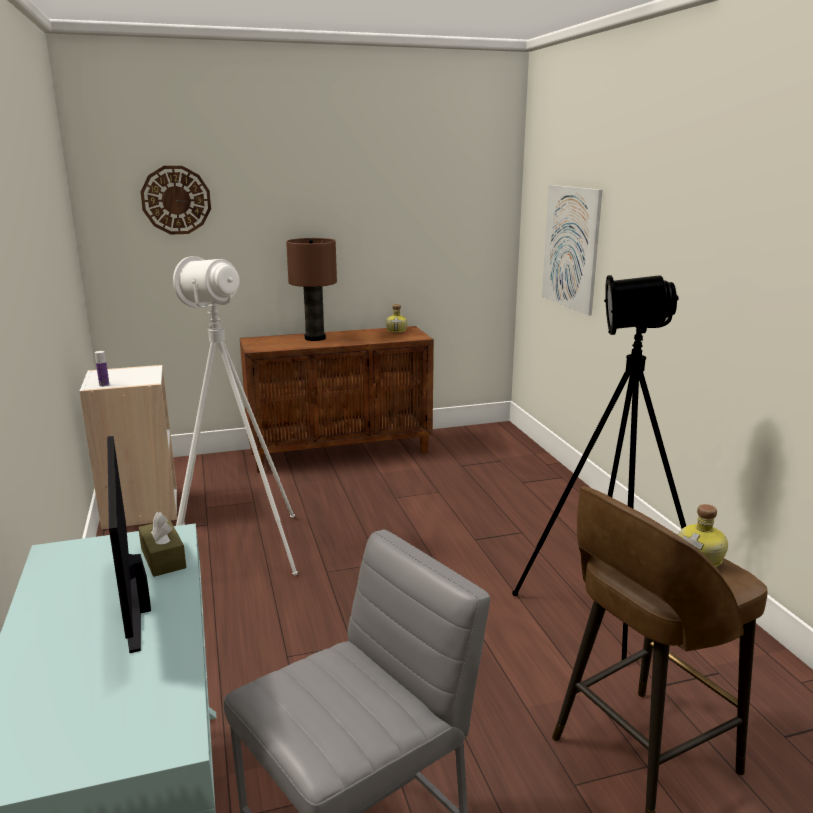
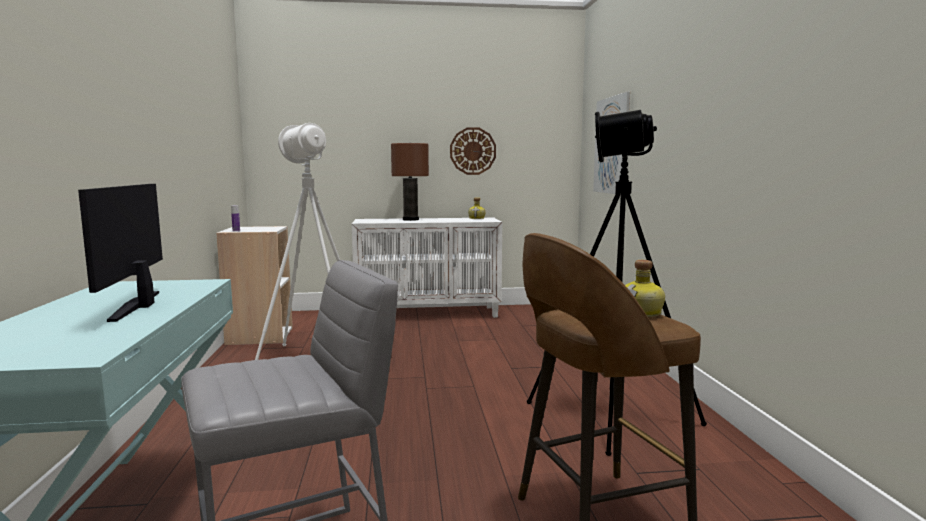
camera: 10 degrees right, 10 degrees down
brown tissue box [138,512,186,577] -> none
wall clock [141,166,211,234] -> wall clock moved to [450,127,496,175]
brown cabinet [240,326,434,473] -> white cabinet [352,218,502,318]

